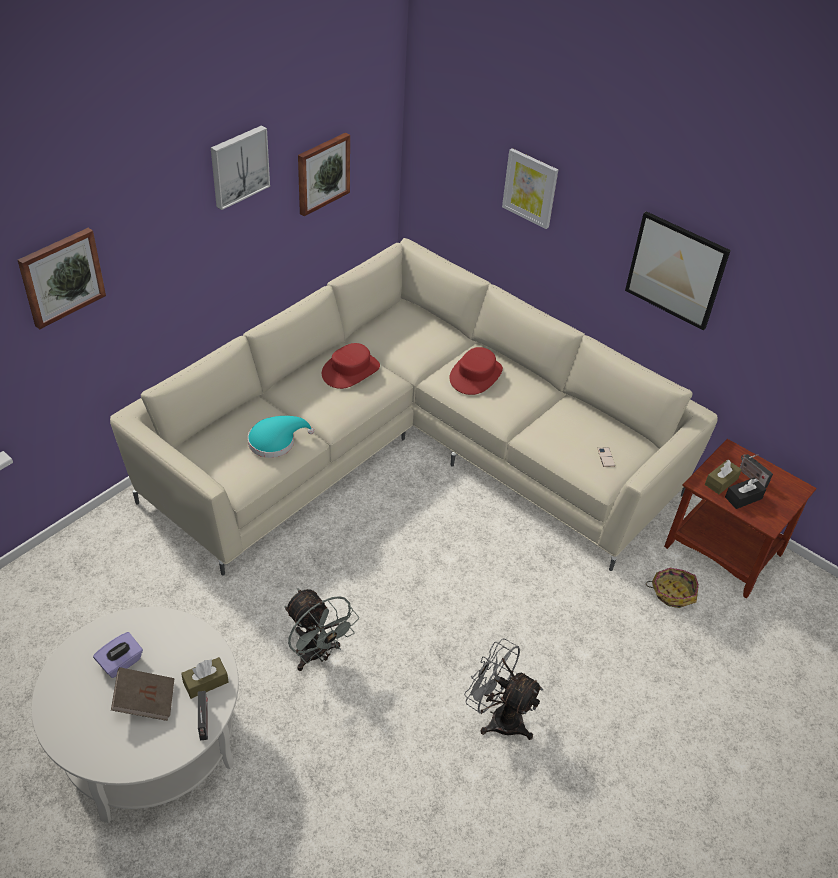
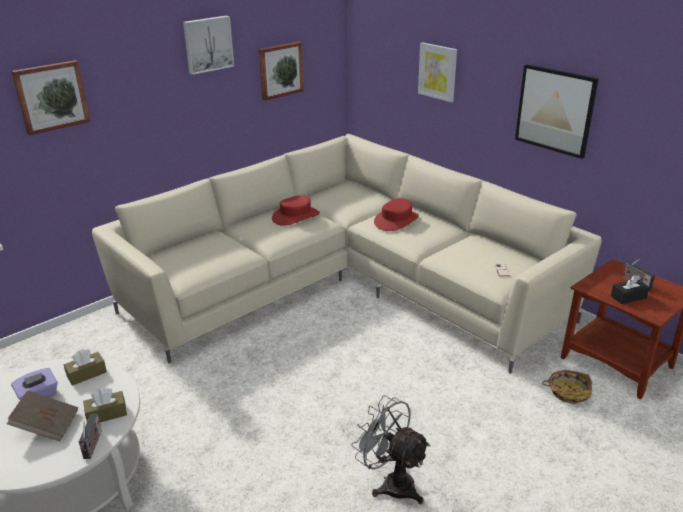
camera: 10 degrees right, 15 degrees down
turquoise hat [248,416,314,458] -> none
grey fan [285,589,359,671] -> none
brown tissue box [705,460,742,494] -> brown tissue box moved to [64,349,107,386]

